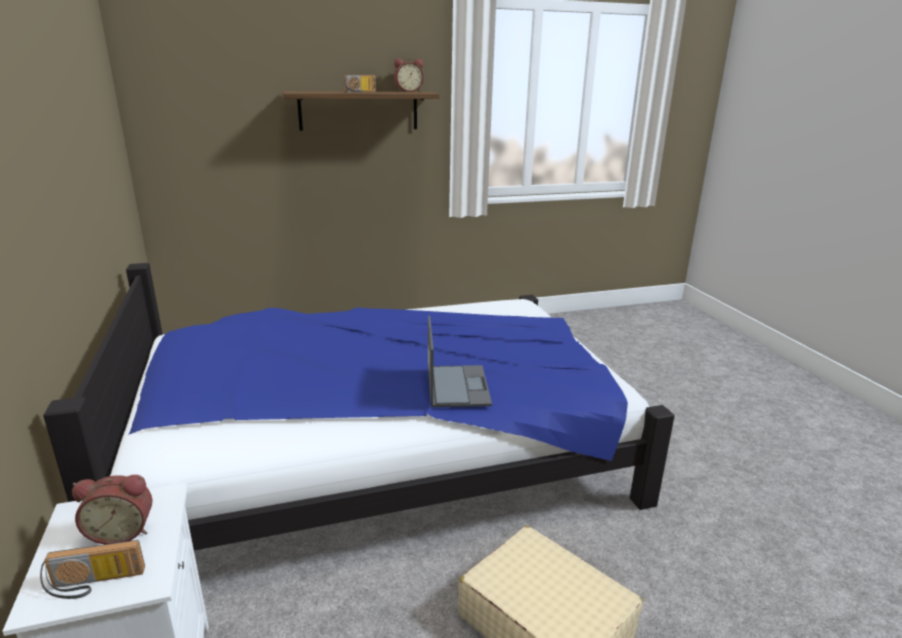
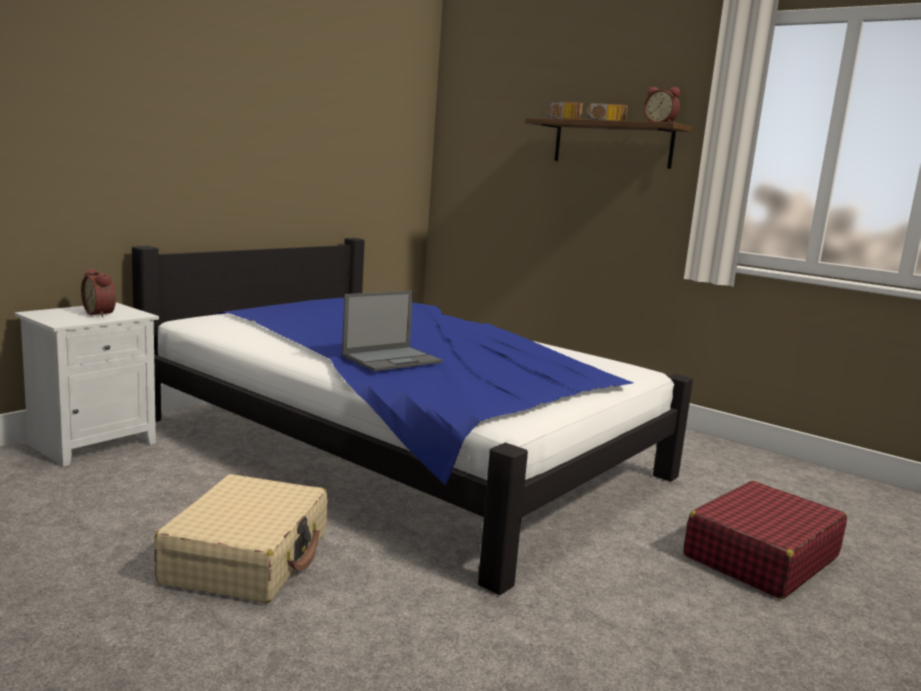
camera: 55 degrees right, 10 degrees down
radio [40,540,145,599] -> radio moved to [546,102,583,119]
none -> red suitcase [683,481,847,599]

